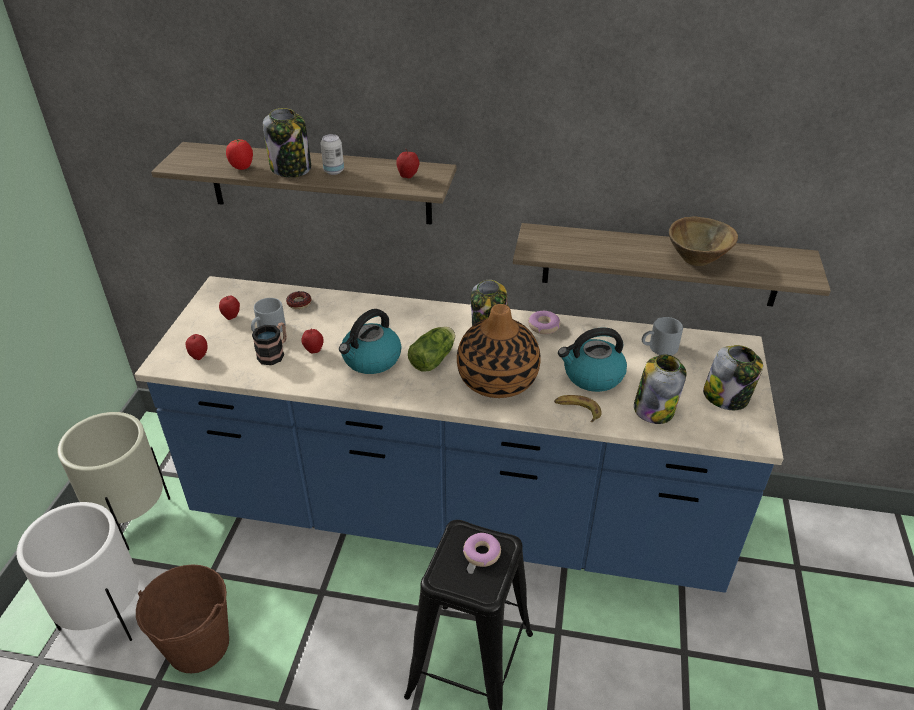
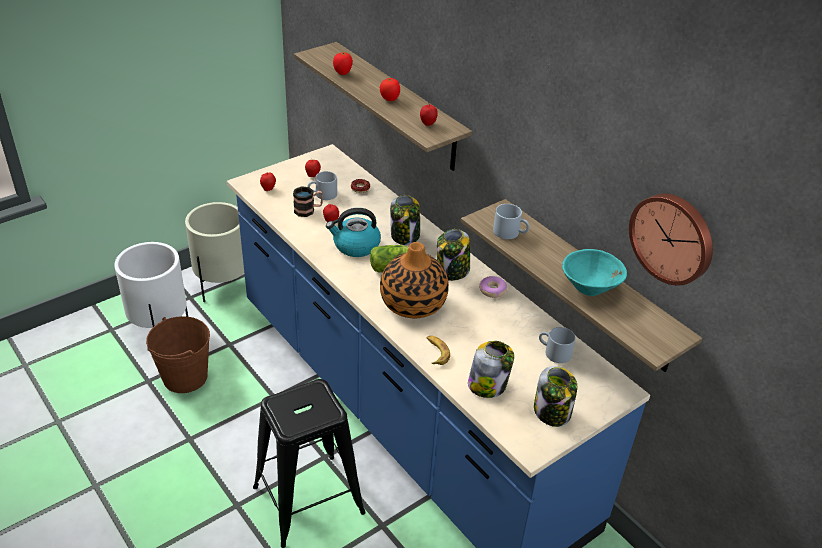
camera: 40 degrees right, 0 degrees up
jar [263,108,311,177] -> jar moved to [390,195,420,245]
can [320,134,344,175] -> tomato [380,77,400,101]
donut [463,533,501,567] -> none
kettle [558,327,627,392] -> none
brown bowl [669,216,738,266] -> turquoise bowl [562,249,627,296]
none -> grey mug [493,204,529,239]
none -> wall clock [629,193,713,285]

